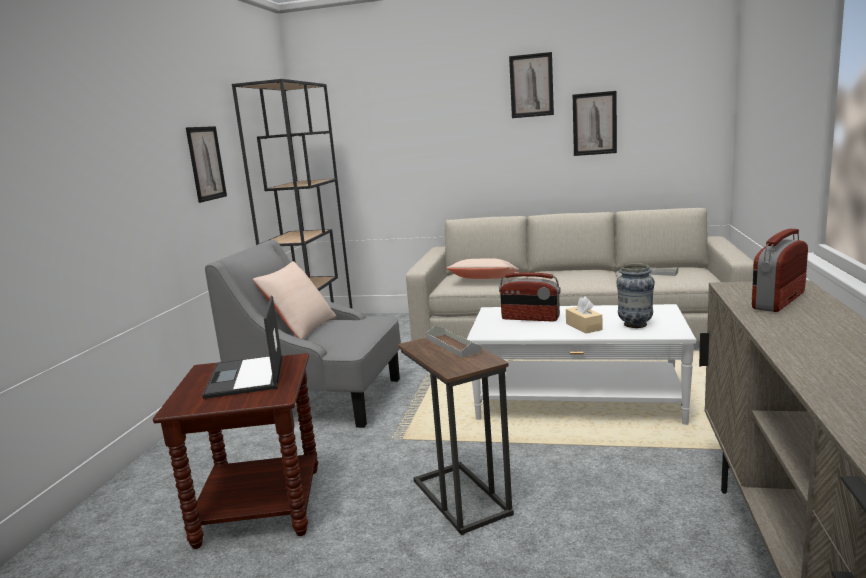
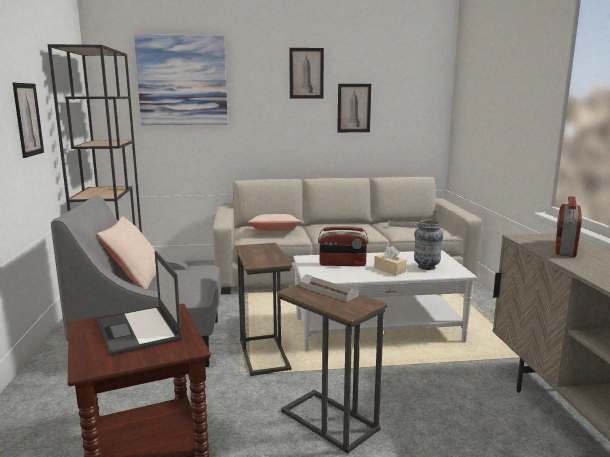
camera: 20 degrees left, 0 degrees up
none -> picture [134,34,228,125]
none -> brown side table [235,243,292,376]

